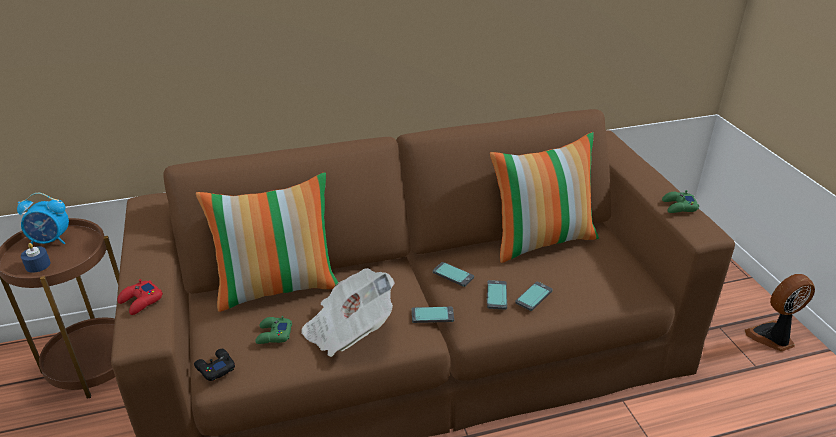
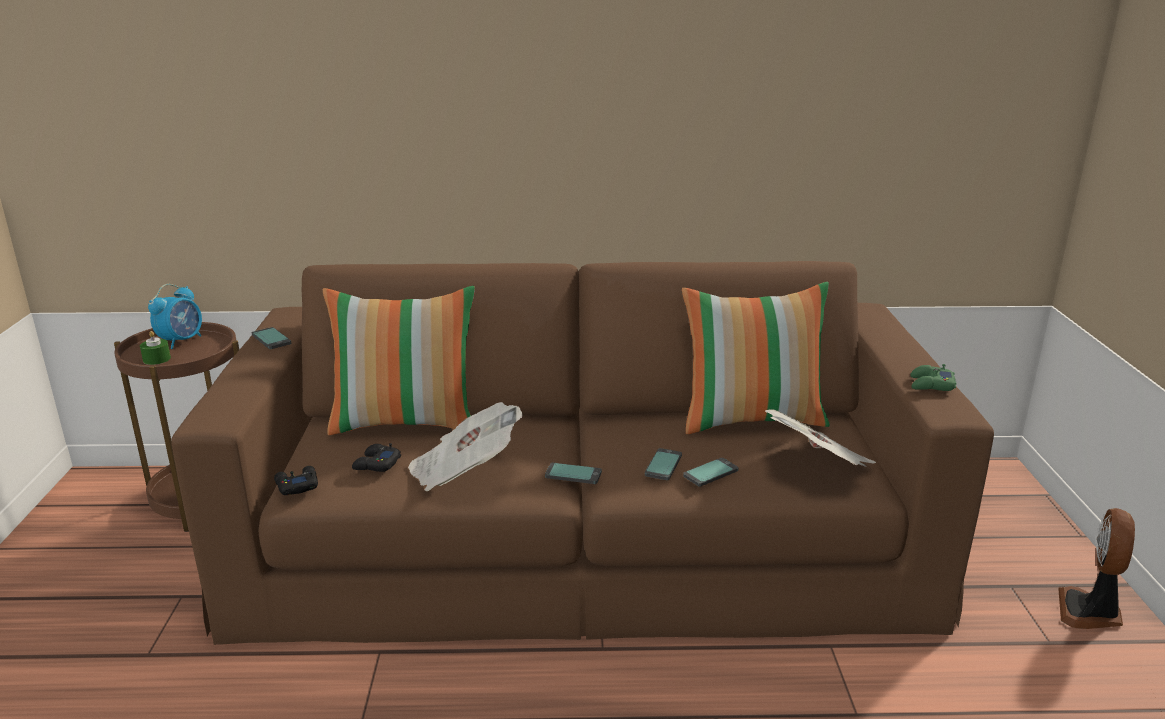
camera: 15 degrees right, 10 degrees down
alarm clock [17,193,69,244] -> alarm clock turned 75 degrees counterclockwise [148,284,202,349]
blue candle [21,243,51,273] -> green candle [140,331,171,365]
red game controller [117,279,163,315] -> none
green game controller [255,316,292,344] -> black game controller [352,443,401,472]
phone [433,262,474,287] -> phone moved to [252,327,291,349]
fan [745,274,815,352] -> fan turned 60 degrees counterclockwise [1058,508,1135,629]
none -> newspaper [765,409,876,467]

